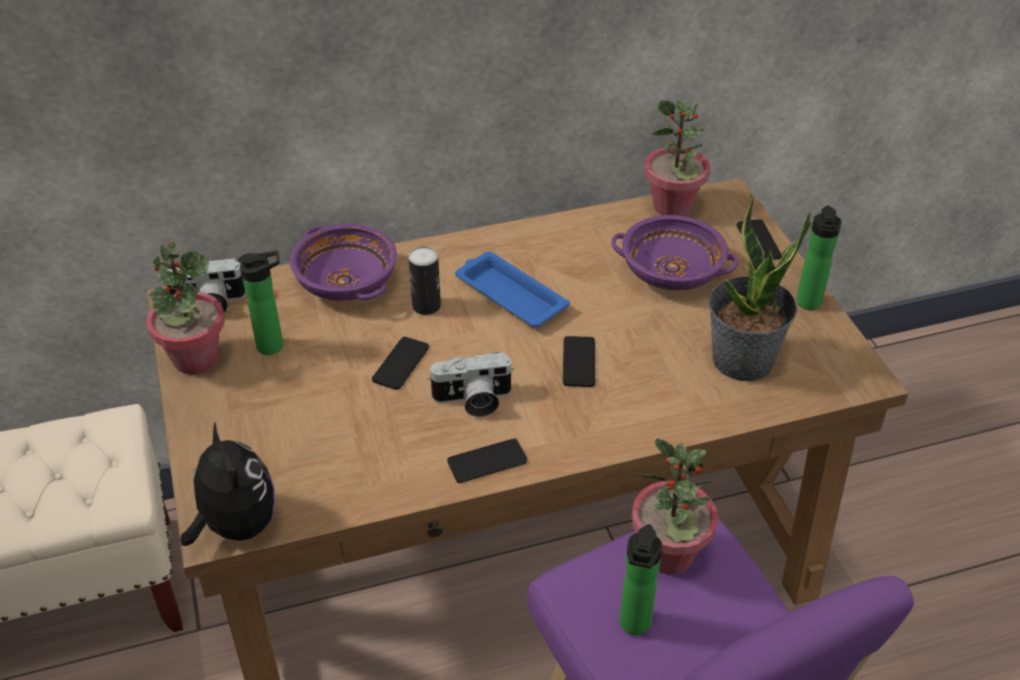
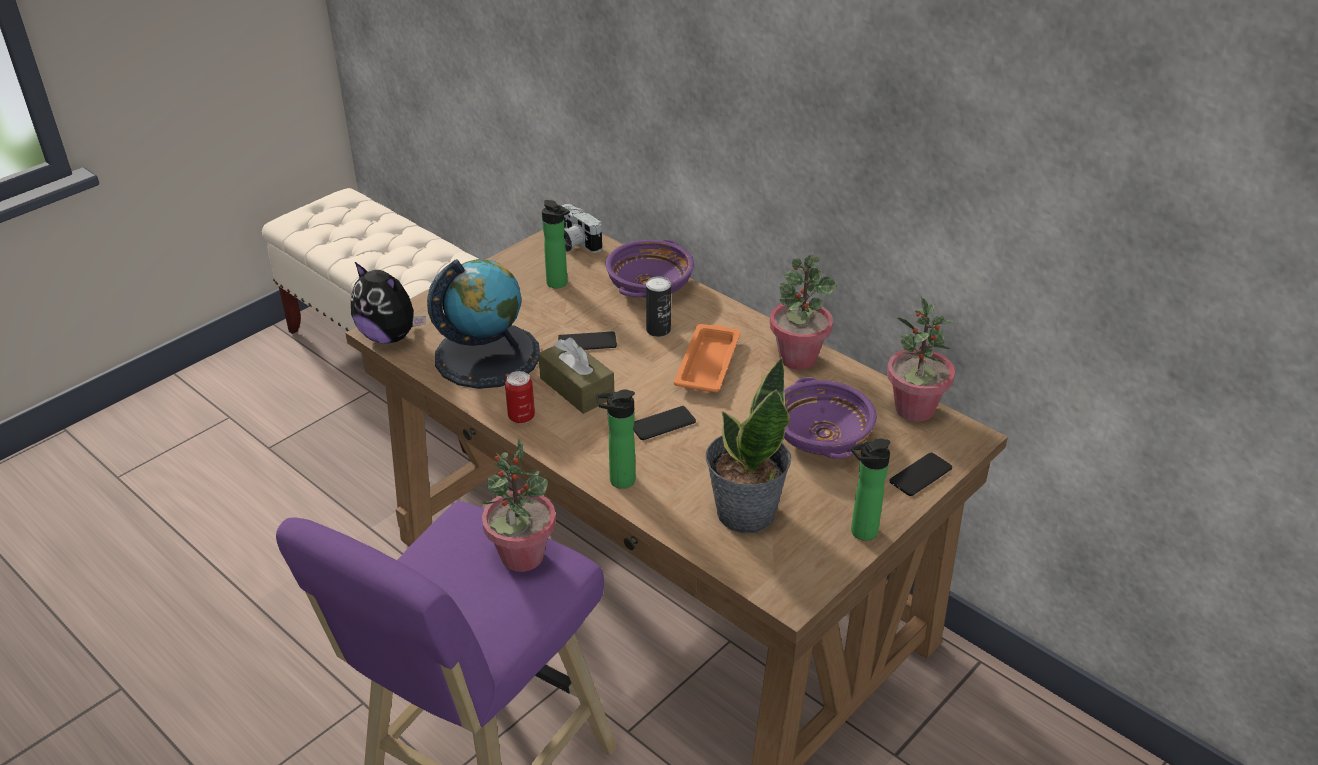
camera: 60 degrees right, 5 degrees down
potted plant [146,241,225,374] -> potted plant moved to [770,255,837,370]
plush toy [180,422,275,546] -> plush toy turned 90 degrees clockwise [351,262,426,344]
camera [428,352,514,417] -> brown tissue box [538,337,614,414]
phone [447,439,527,483] -> can [505,371,535,424]
blue tray [455,252,570,328] -> orange tray [674,324,740,392]
bottle [619,524,662,635] -> bottle moved to [596,389,635,489]
none -> globe [427,259,540,389]

